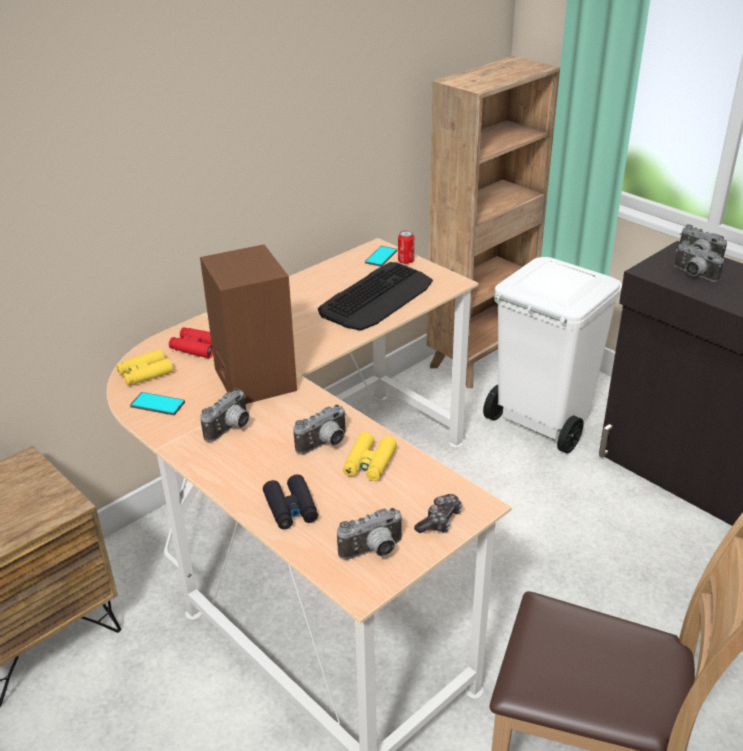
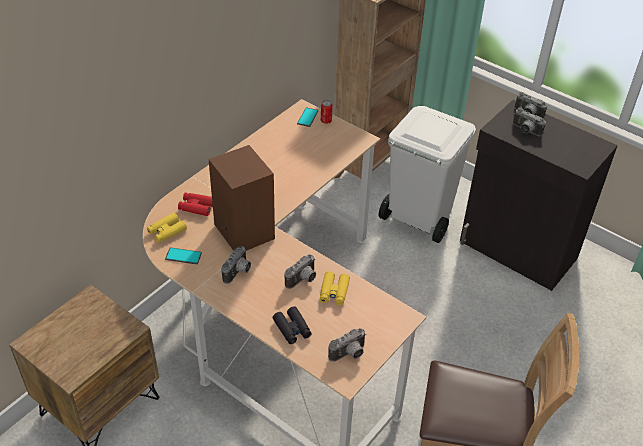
camera: 10 degrees left, 10 degrees up
keyboard [318,262,433,331] -> none
game controller [414,494,463,533] -> none

